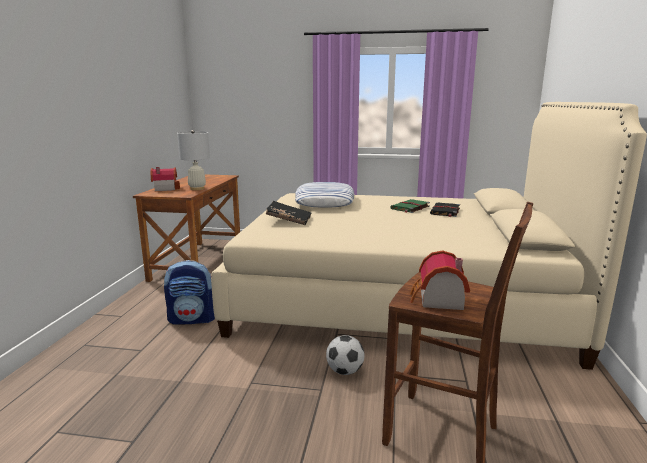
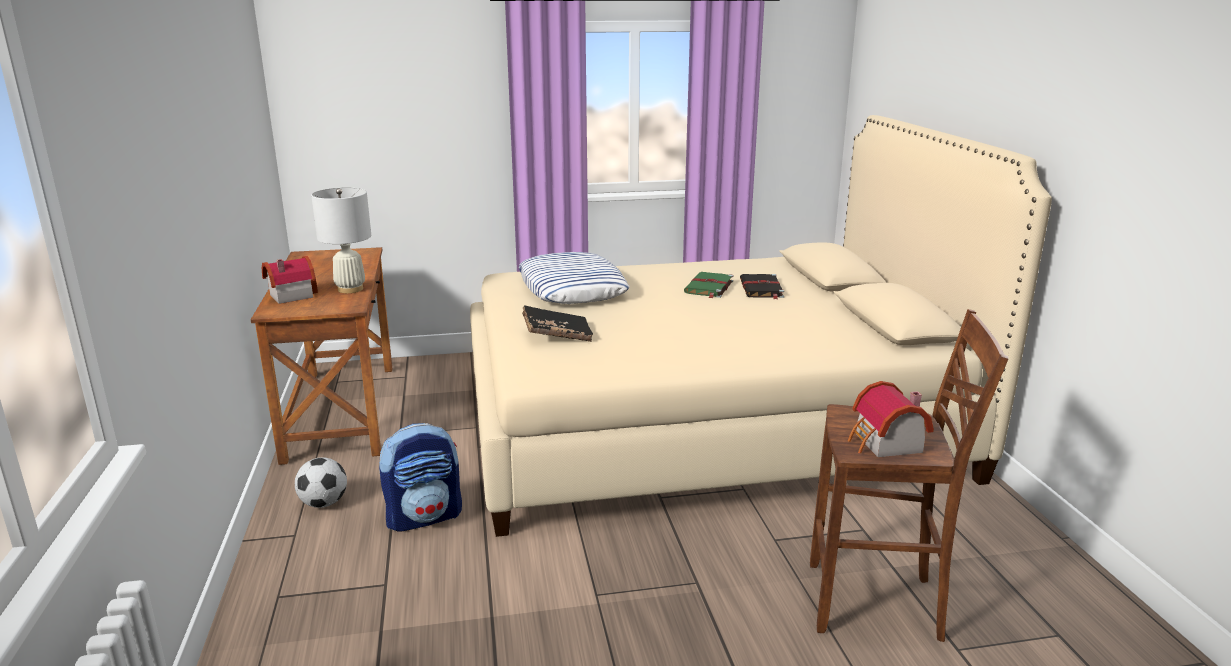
camera: 20 degrees left, 5 degrees up
football [326,335,365,375] -> football moved to [295,457,347,508]

